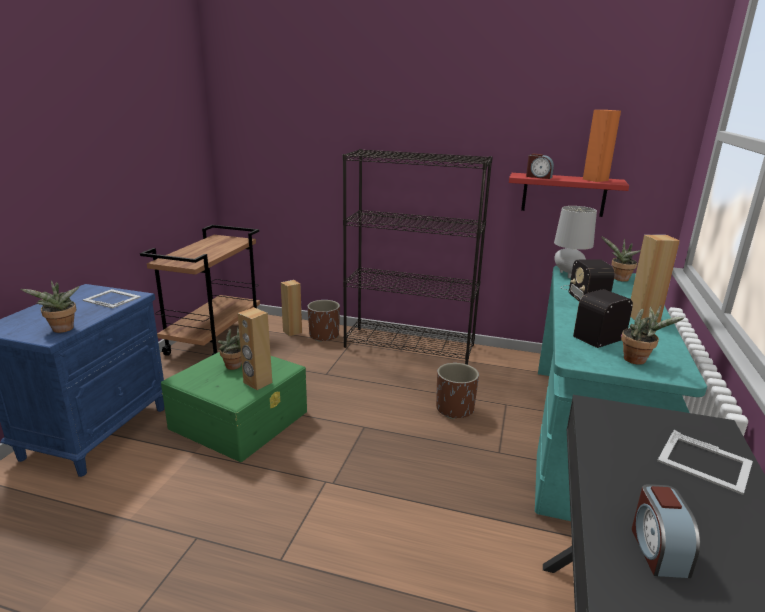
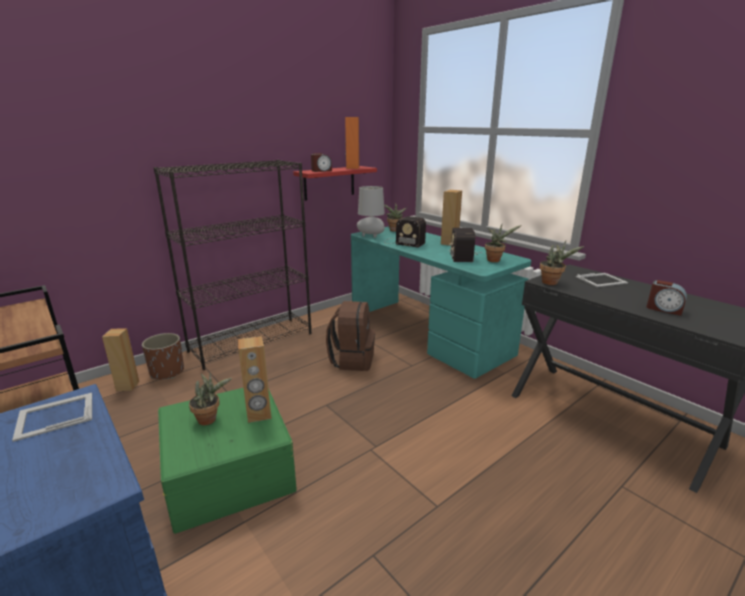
camera: 55 degrees left, 0 degrees up
potted plant [20,280,80,333] -> potted plant moved to [540,241,584,285]
brown planter [436,363,479,419] -> brown backpack [326,301,375,371]

